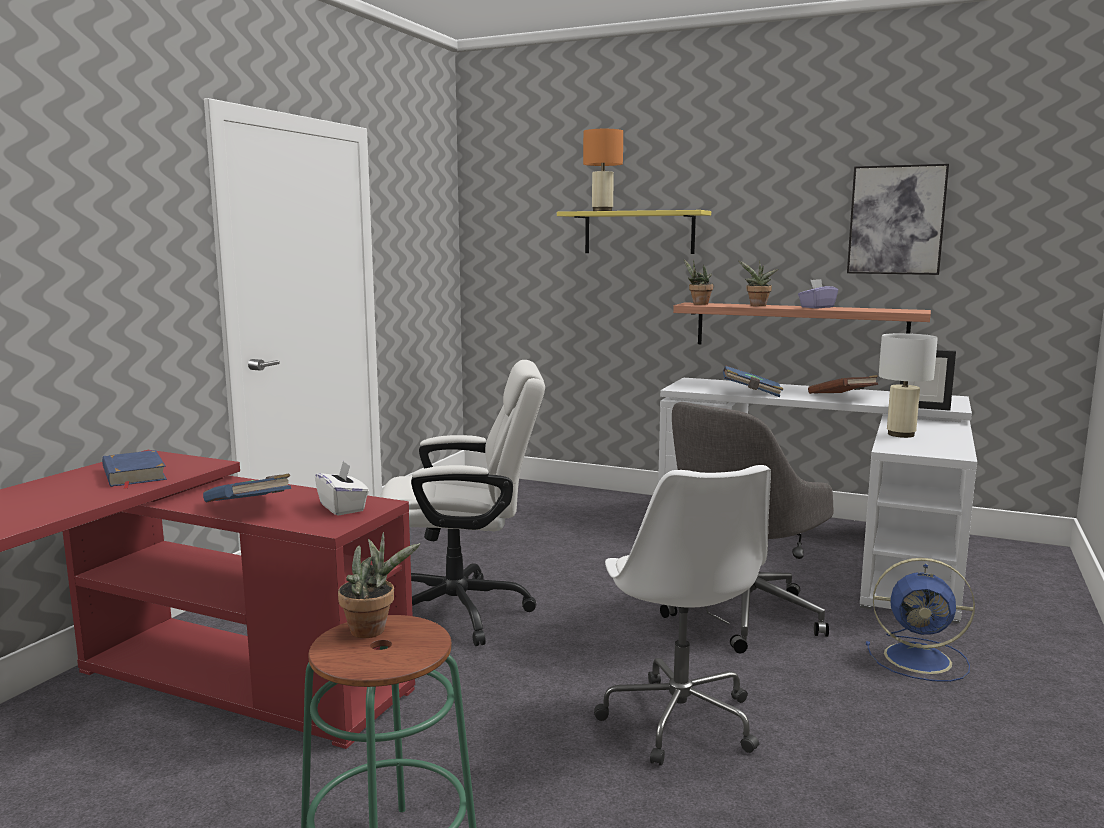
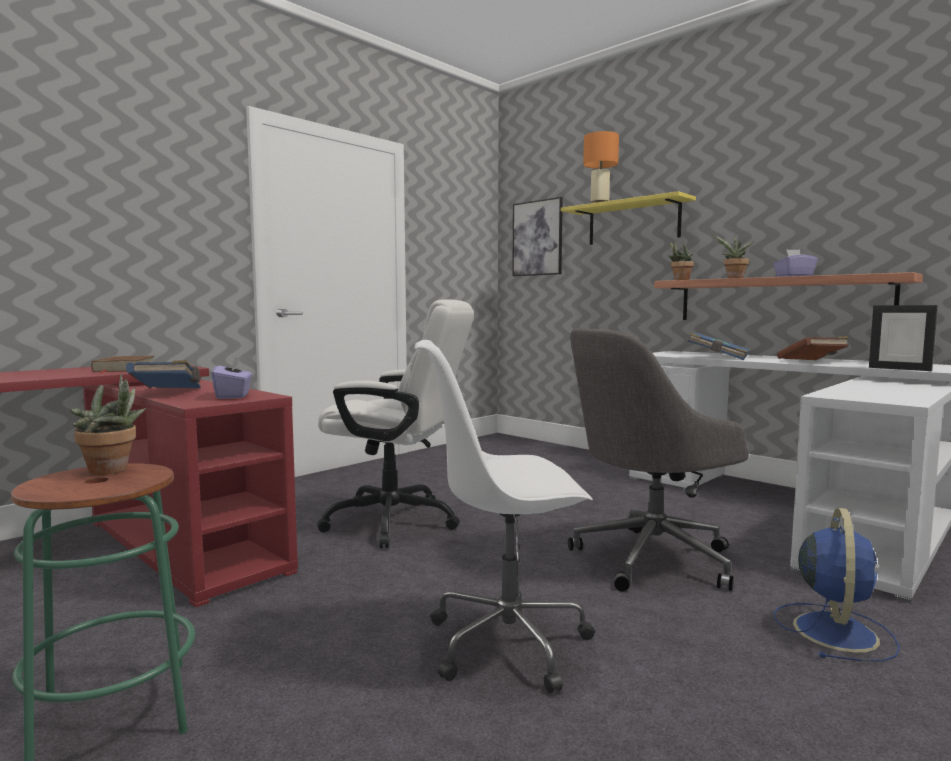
camera: 20 degrees right, 5 degrees down
blue book [102,450,167,489] -> brown book [91,356,154,373]
white tissue box [315,461,369,516] -> purple tissue box [211,356,252,399]
white office chair [594,465,771,766] -> white office chair turned 75 degrees clockwise [414,340,595,693]
picture [847,164,949,275] -> picture moved to [512,197,563,276]
blue fan [866,558,975,682] -> blue fan turned 105 degrees counterclockwise [774,508,900,662]
white table lamp [879,333,938,438] -> none

